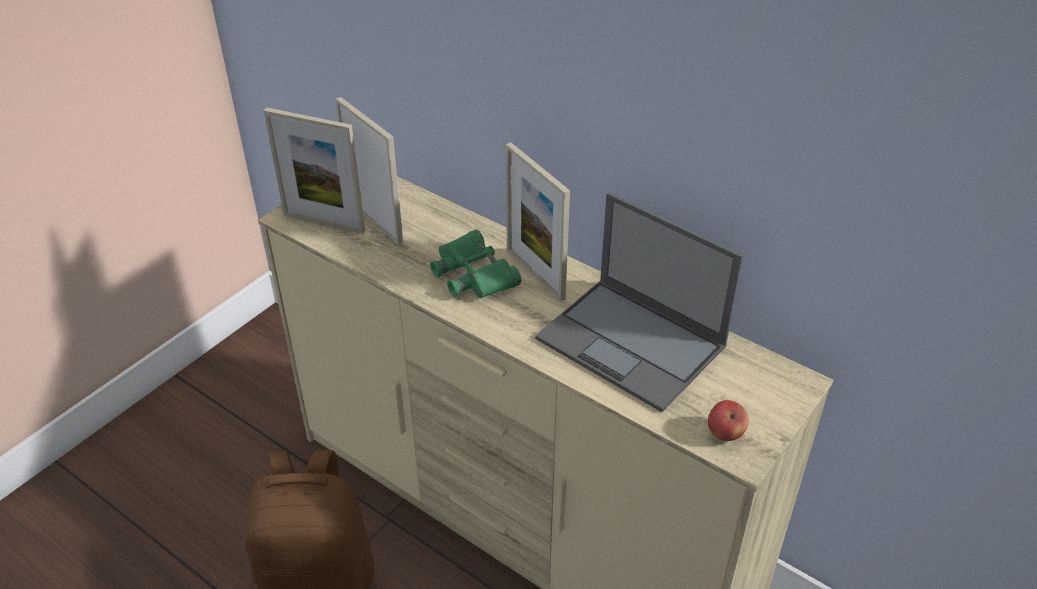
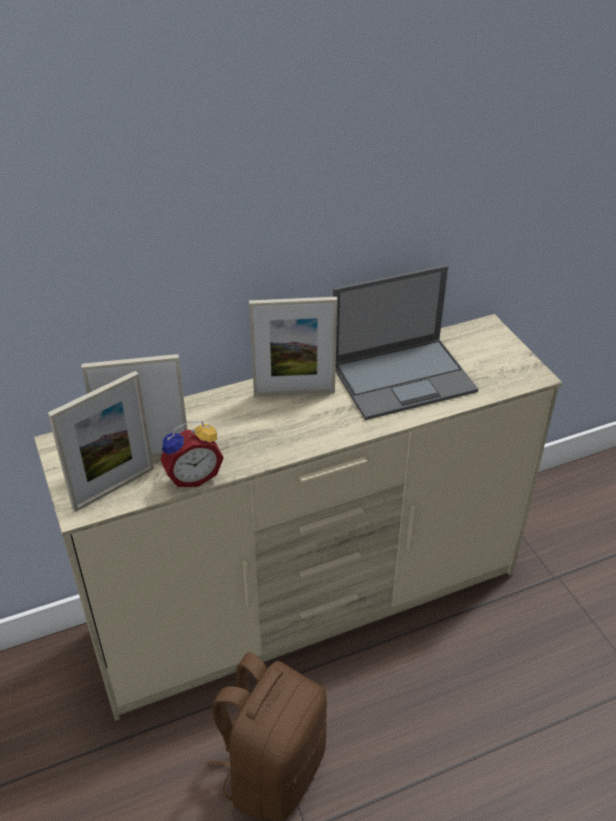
camera: 60 degrees left, 0 degrees up
green binoculars [430,229,521,298] -> none
apple [708,400,749,441] -> none
none -> alarm clock [160,421,224,487]

